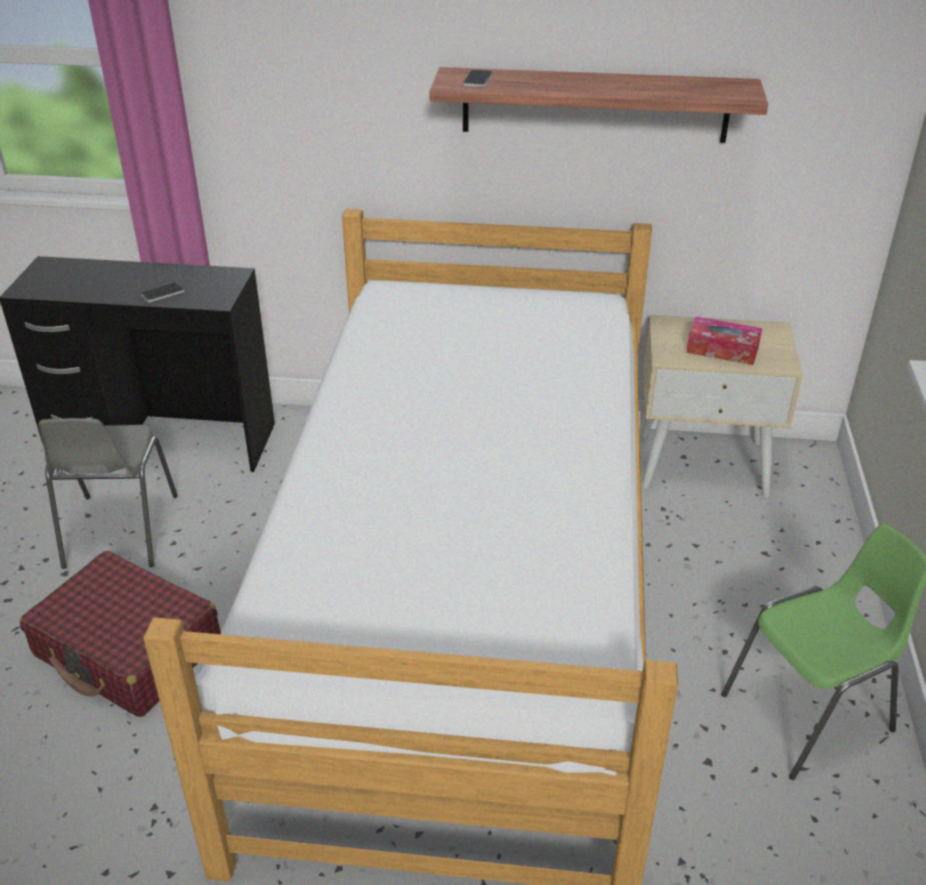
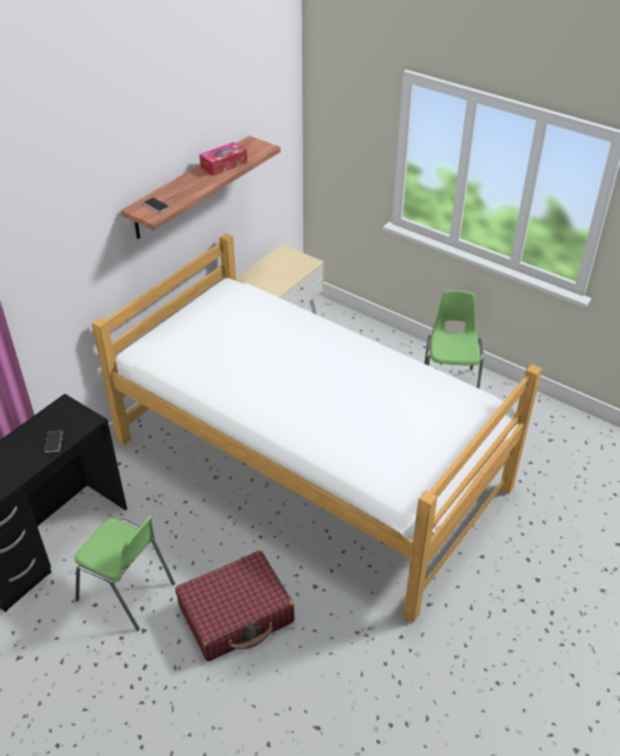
camera: 60 degrees left, 5 degrees up
grey chair [38,418,178,569] -> green chair [75,516,175,631]
tissue box [686,316,762,365] -> tissue box moved to [199,142,247,176]

